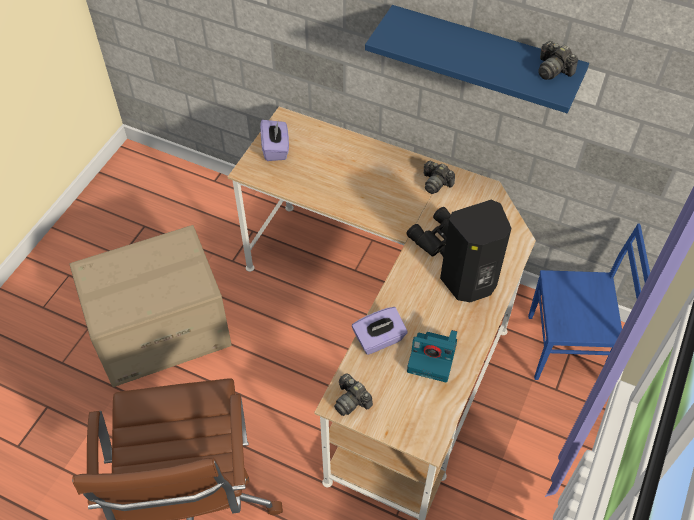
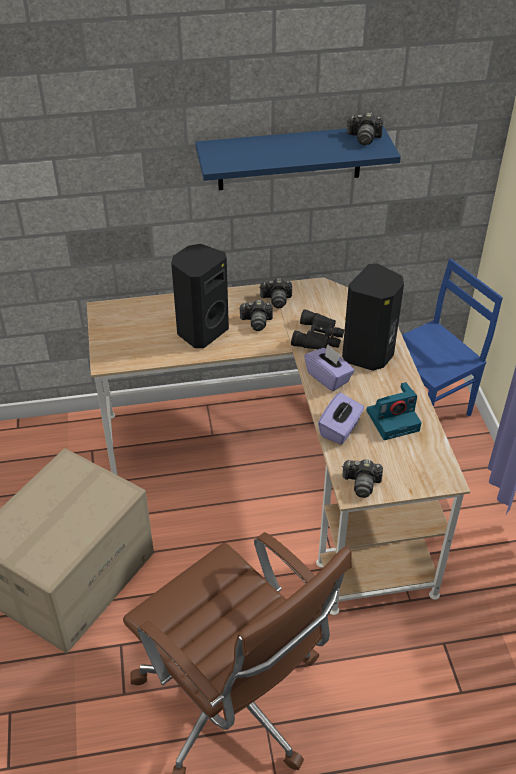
camera: 35 degrees left, 10 degrees down
purple tissue box [260,120,289,161] -> purple tissue box moved to [304,345,355,391]
none -> black speaker [171,244,229,348]
none -> camera [239,300,273,331]

